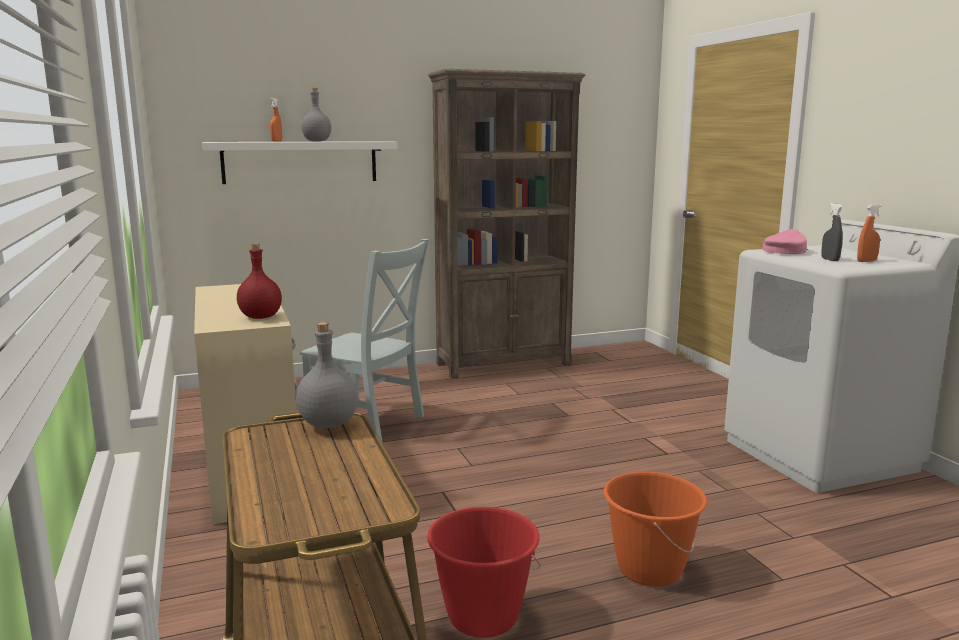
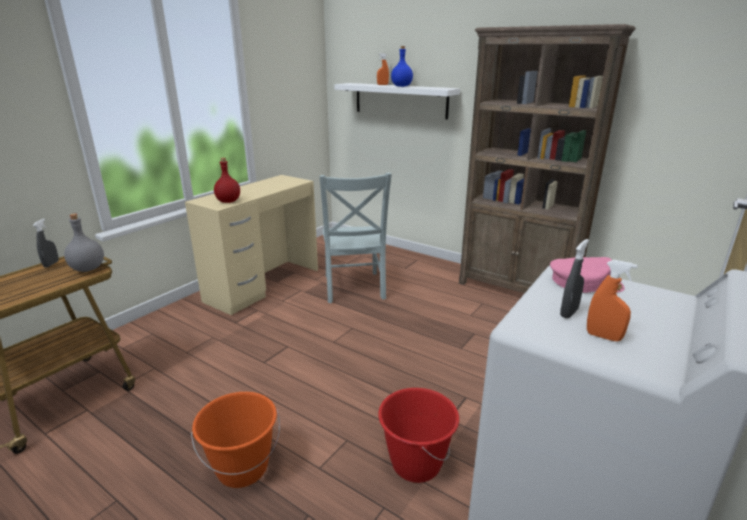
camera: 55 degrees right, 10 degrees up
grey bottle [301,88,331,141] -> blue bottle [391,46,413,87]
red bucket [427,507,541,638] -> red bucket moved to [378,388,459,483]
none -> grey spray bottle [33,219,59,267]

